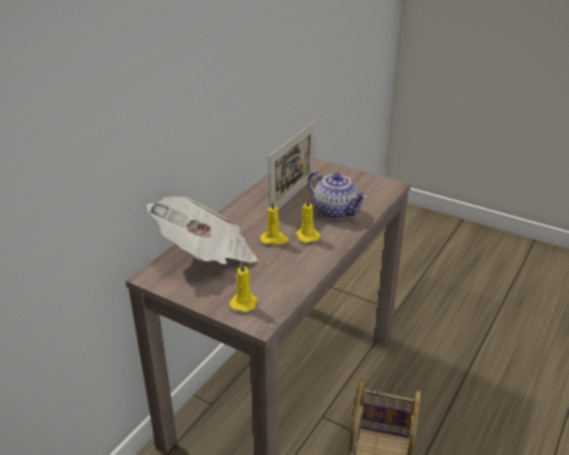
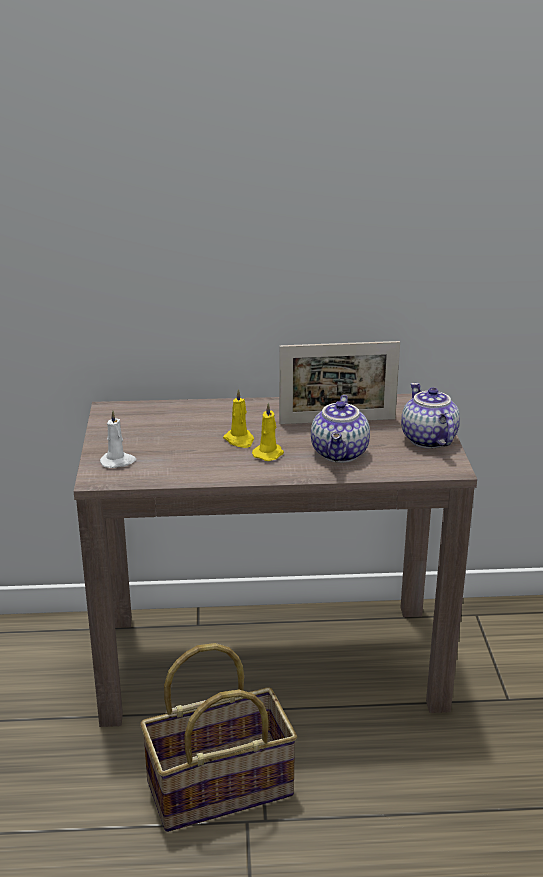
camera: 55 degrees right, 5 degrees down
newspaper [146,196,258,265] -> none
yellow candle [229,261,258,312] -> white candle [100,410,136,468]
none -> teapot [401,383,460,449]

